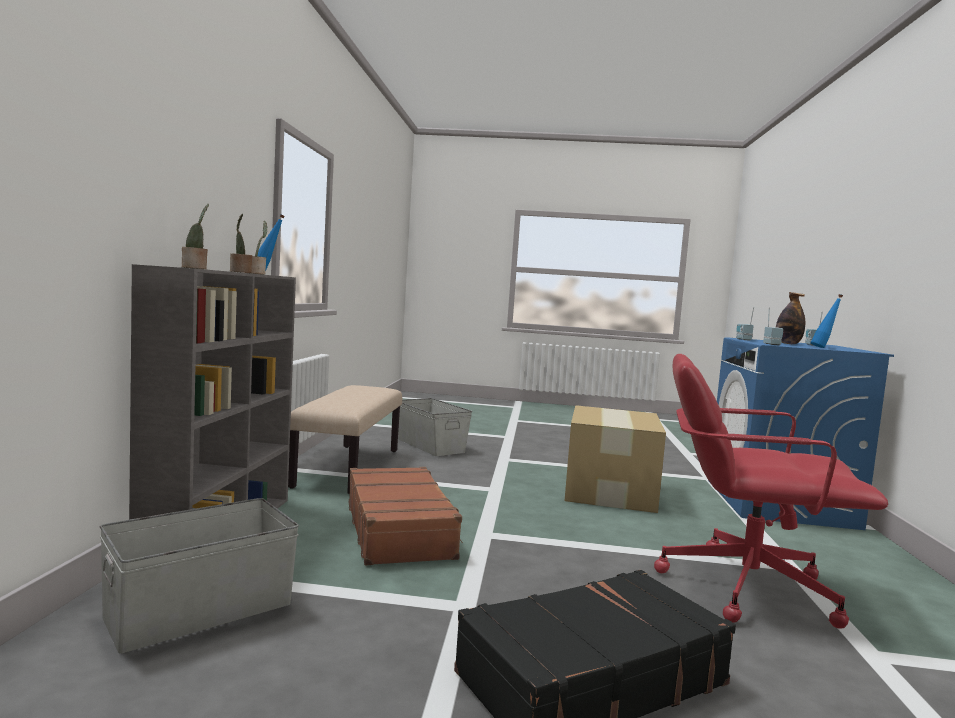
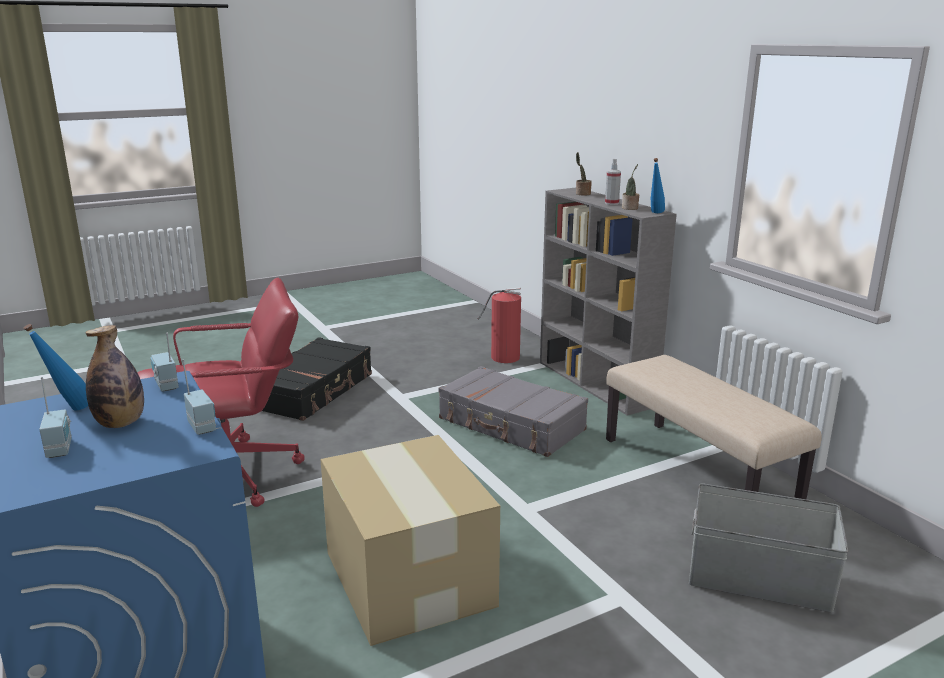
camera: 145 degrees right, 15 degrees up
grey storage box [100,498,299,653] -> fire extinguisher [478,288,521,363]
potted plant [230,214,252,273] -> spray bottle [605,159,621,205]
brown suitcase [349,467,463,566] -> grey suitcase [438,366,588,457]

